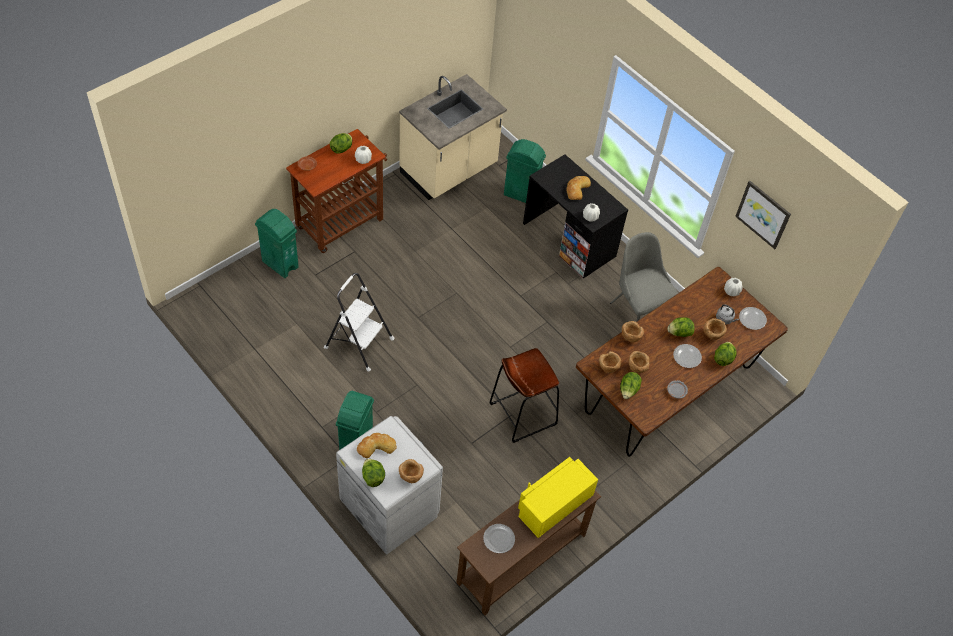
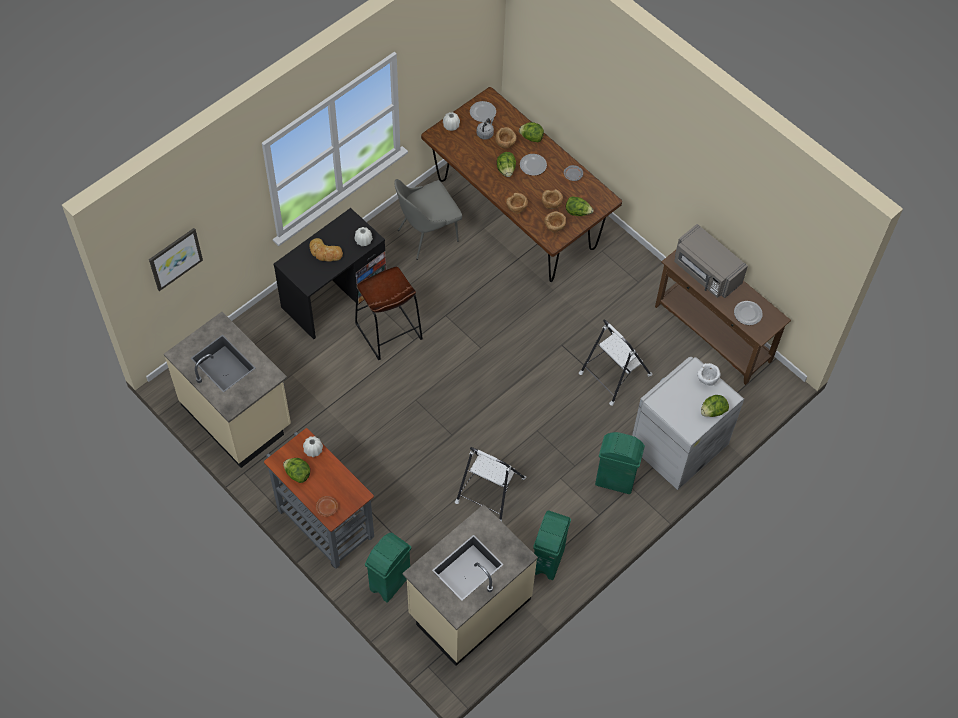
camera: 90 degrees left, 5 degrees up
brown cart [286,129,387,253] -> grey cart [264,428,374,569]
bread [357,433,397,458] -> none
brown bowl [399,459,424,483] -> white bowl [697,363,721,386]
brown stool [490,348,559,443] -> brown stool moved to [355,267,423,360]
green trash can [504,139,546,203] -> green trash can moved to [533,510,571,580]
yellow microwave [518,457,598,538] -> grey microwave [674,224,748,298]
picture [735,181,791,249] -> picture moved to [149,228,203,291]
none -> beige counter [402,504,538,666]
none -> white step ladder [579,319,653,406]

